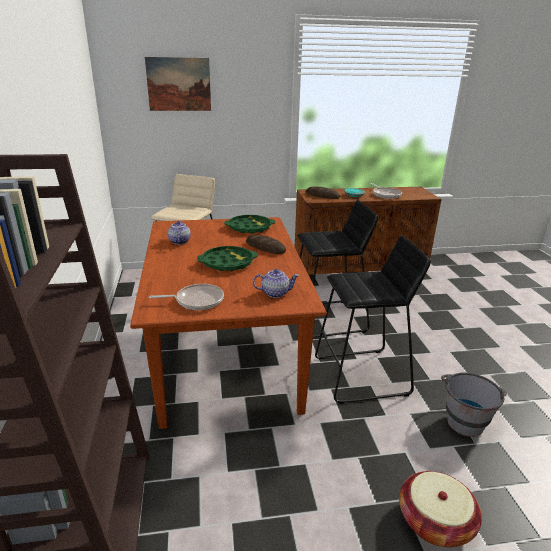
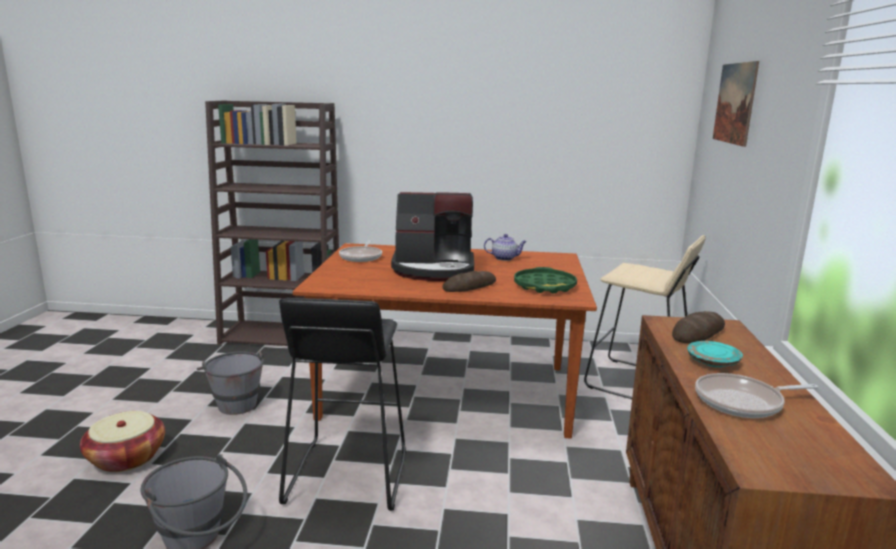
camera: 105 degrees right, 10 degrees down
green tray [197,246,258,271] -> coffee machine [391,192,474,281]
teapot [253,269,299,298] -> none
black stool [297,200,378,337] -> none
none -> grey bucket [197,350,264,415]

